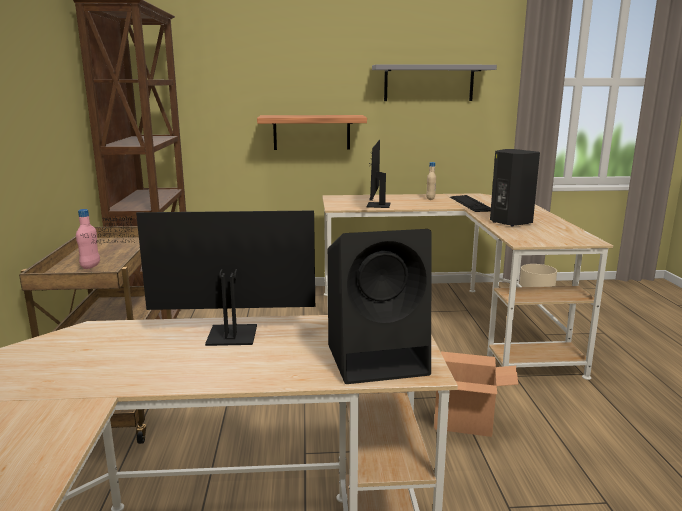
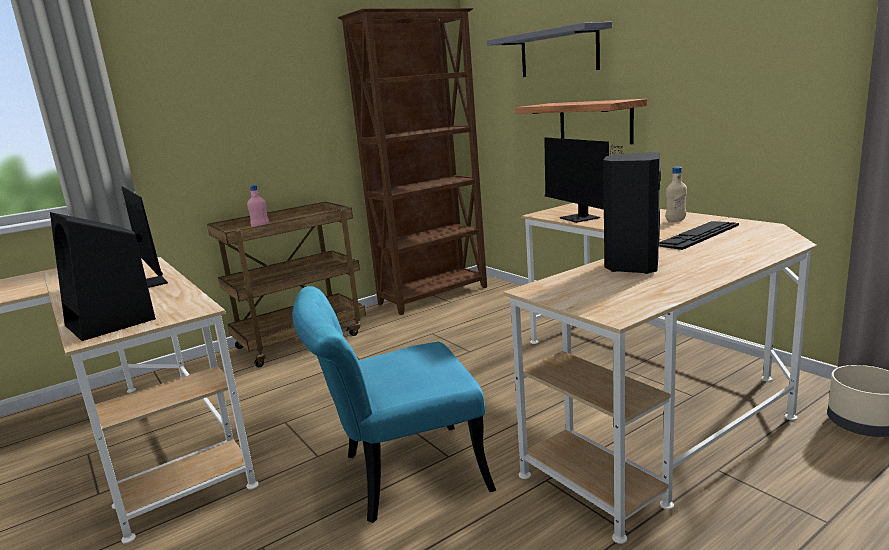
camera: 60 degrees right, 0 degrees up
monitor [367,140,390,208] -> monitor turned 90 degrees counterclockwise [544,137,623,223]
grey shelf [372,64,497,101] -> grey shelf moved to [487,22,612,77]
cardboard box [434,351,518,437] -> turquoise chair [292,286,496,523]

